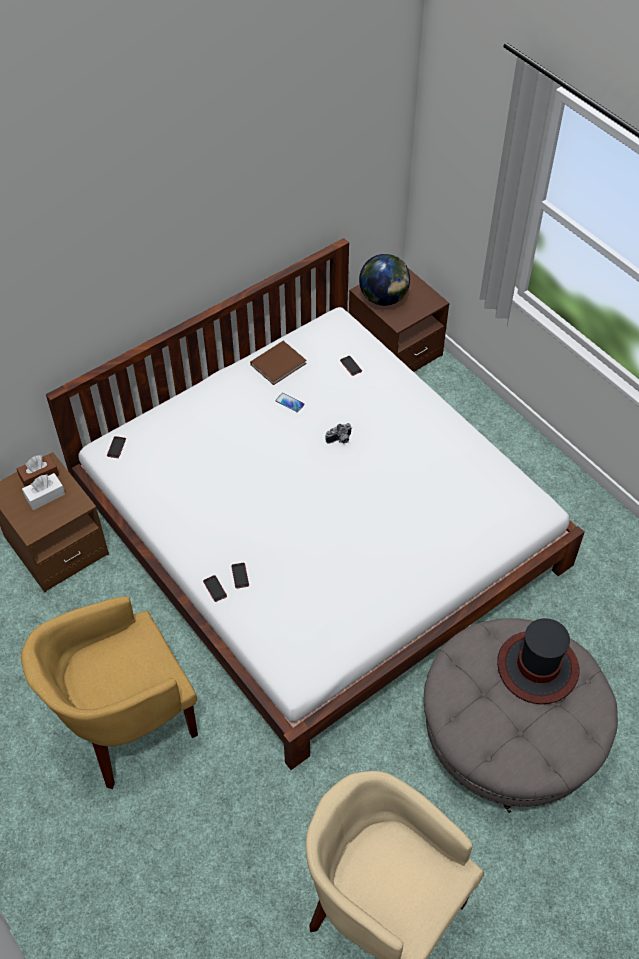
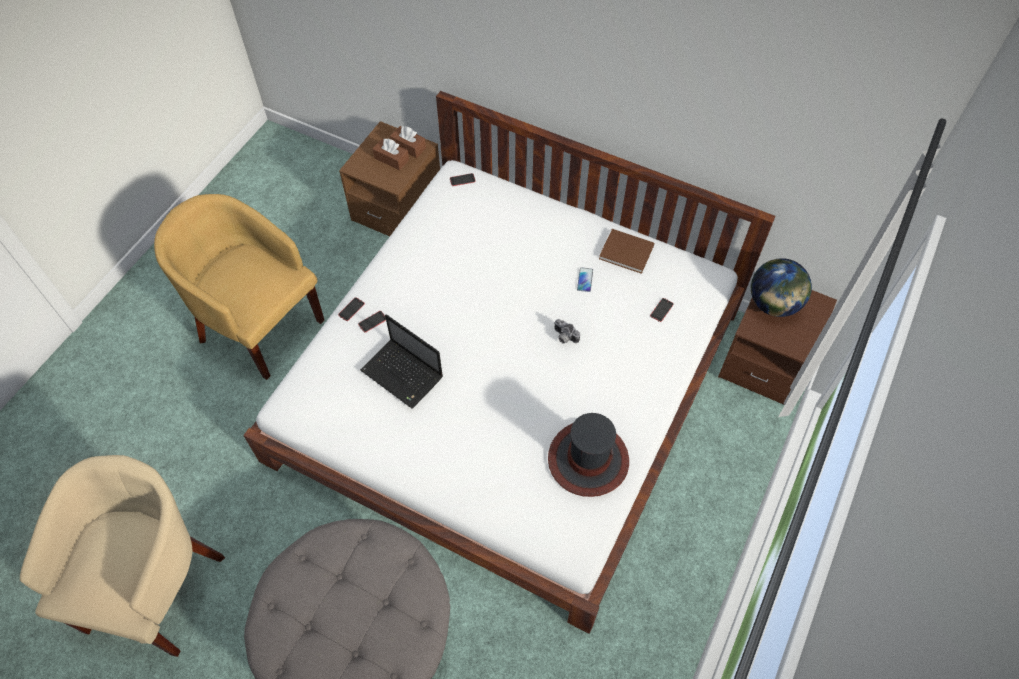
camera: 65 degrees right, 5 degrees up
white tissue box [22,473,65,510] -> brown tissue box [373,138,409,170]
hat [497,618,580,704] -> hat moved to [548,413,629,497]
none -> laptop [360,314,443,409]

